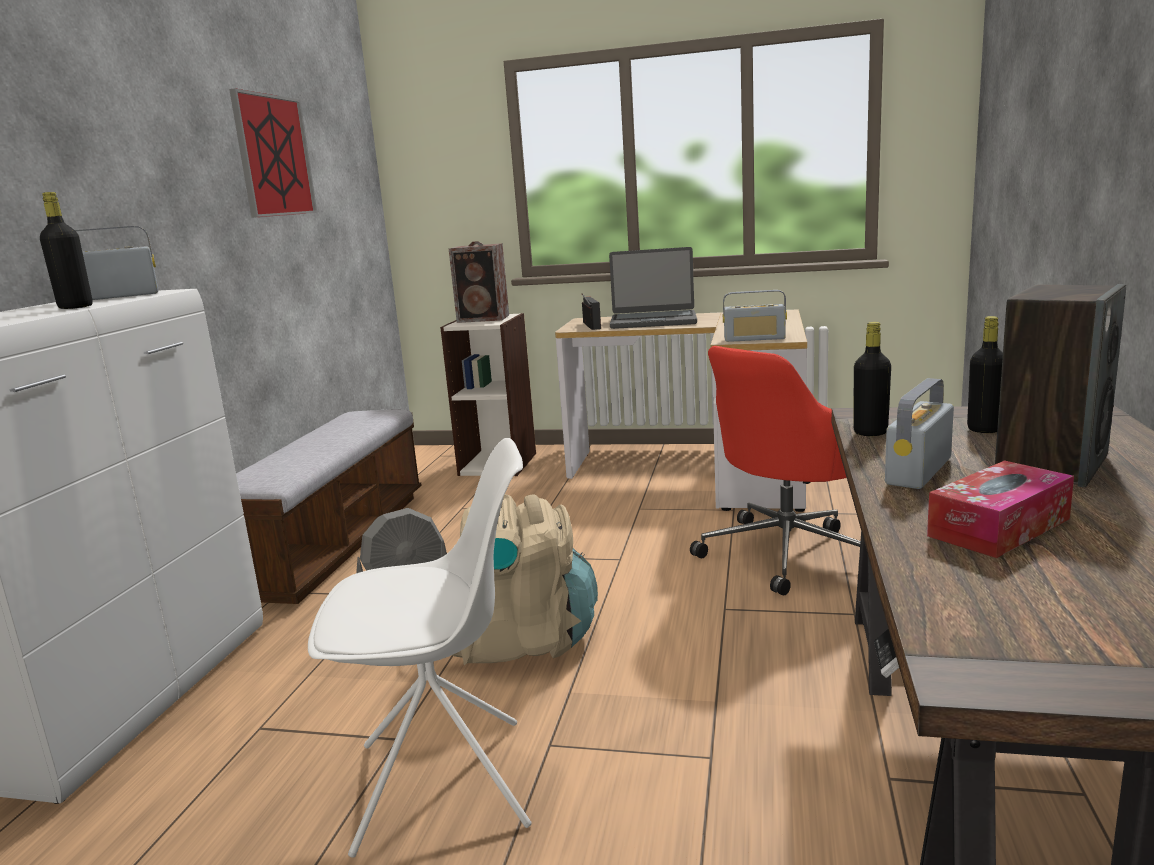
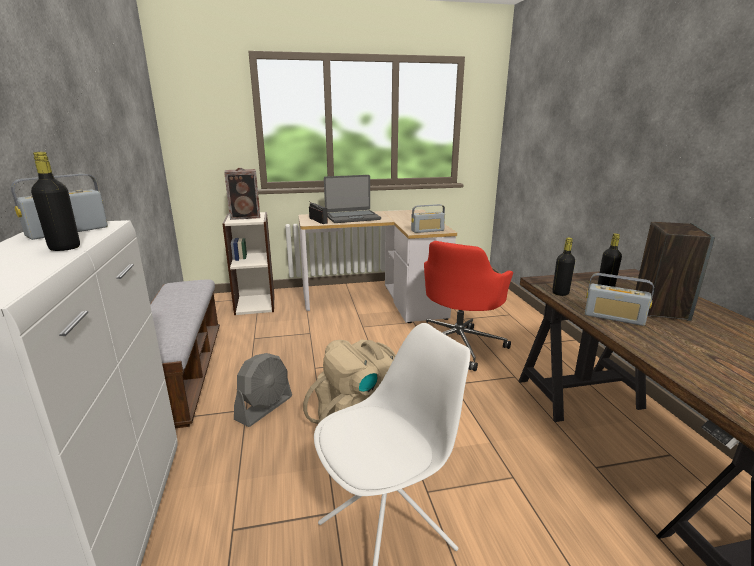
camera: 25 degrees left, 5 degrees up
picture [229,88,317,218] -> none
radio [885,378,954,489] -> radio turned 75 degrees counterclockwise [585,273,654,326]
tissue box [927,460,1074,558] -> none

